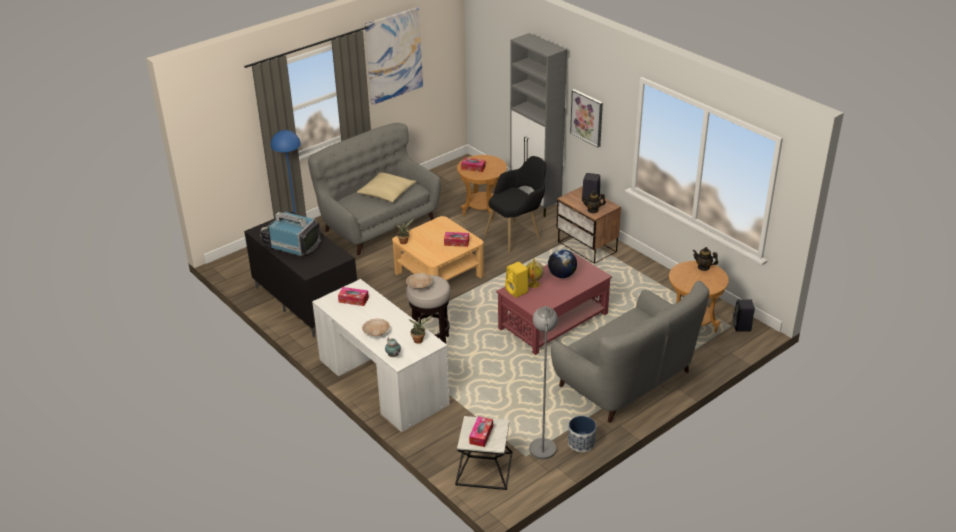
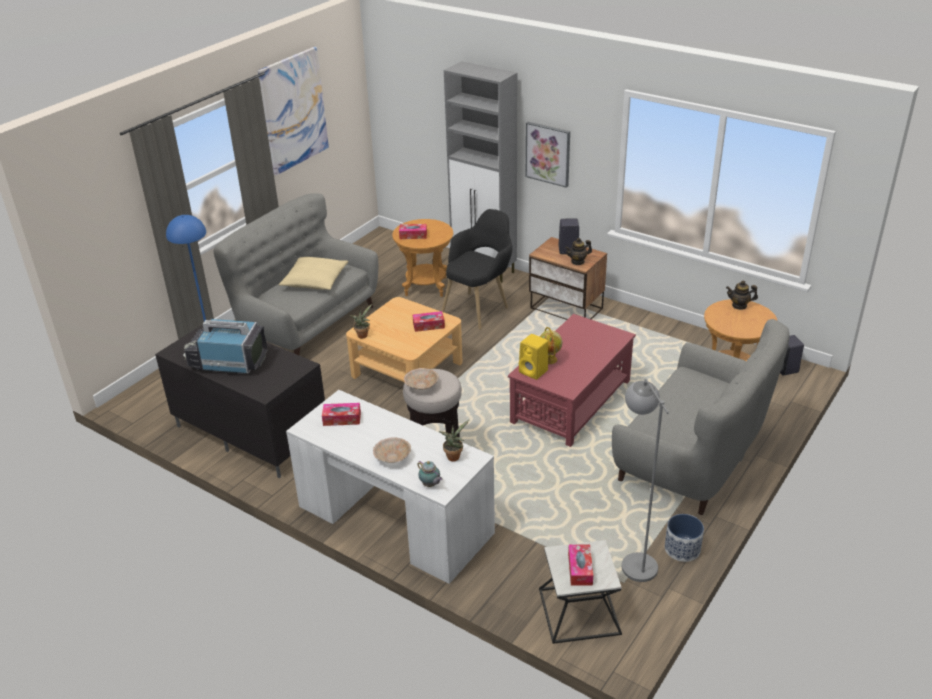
camera: 15 degrees left, 0 degrees up
globe [548,249,577,278] -> none

